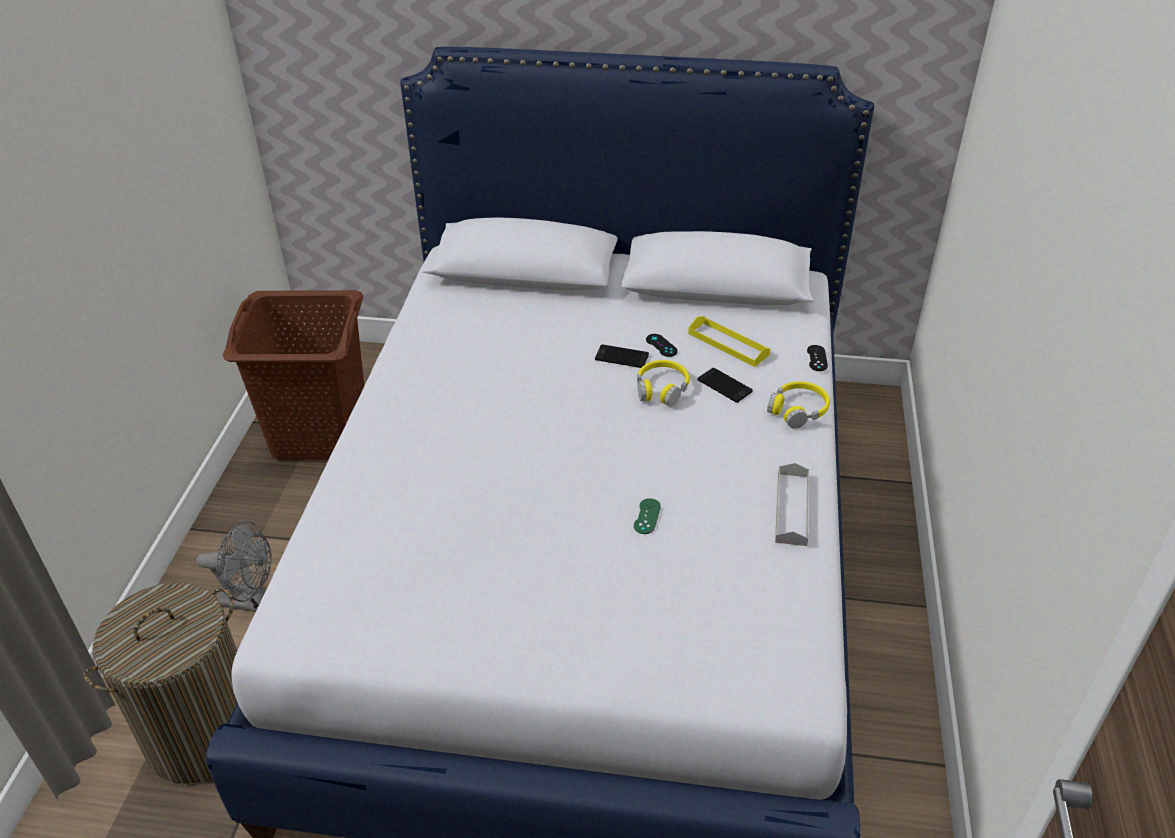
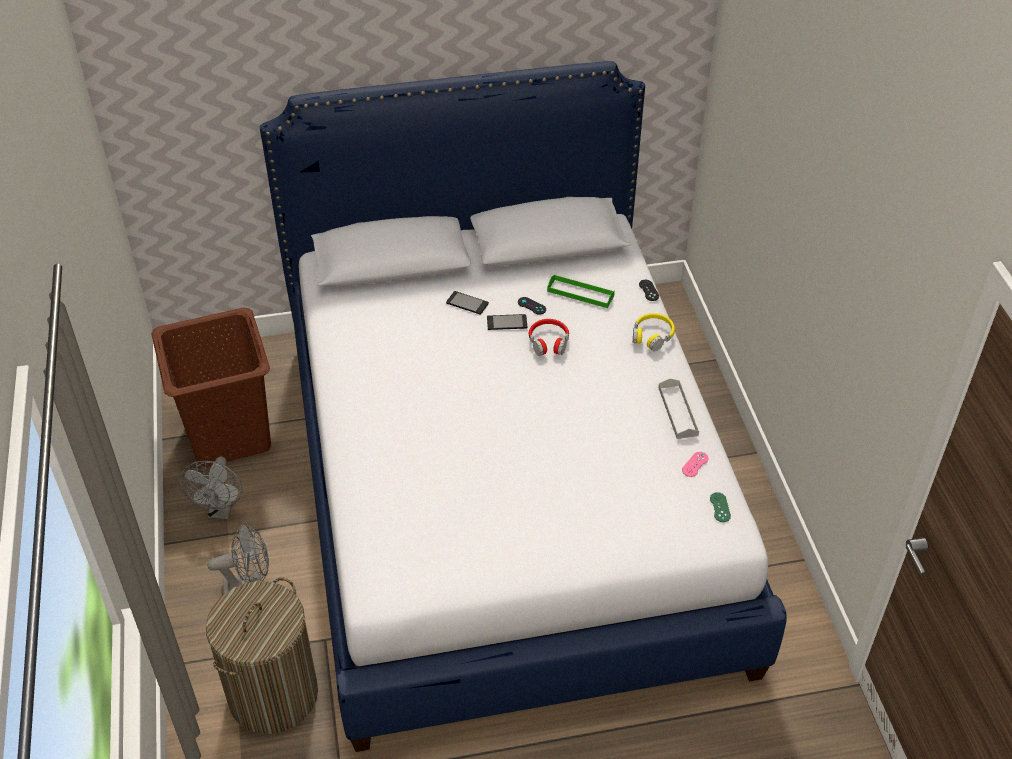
camera: 20 degrees left, 5 degrees up
green game controller [634,498,661,534] -> green game controller moved to [710,492,731,522]
yellow headphones [637,360,690,406] -> red headphones [529,319,569,356]
yellow tray [688,316,771,367] -> green tray [547,275,615,308]
phone [698,368,753,403] -> phone moved to [446,291,489,315]
none -> grey fan [180,456,242,519]
none -> pink game controller [682,452,709,477]

